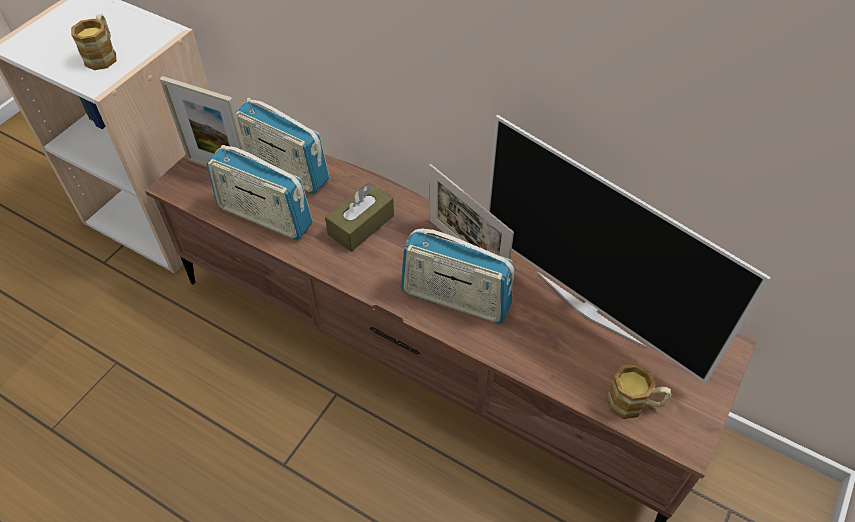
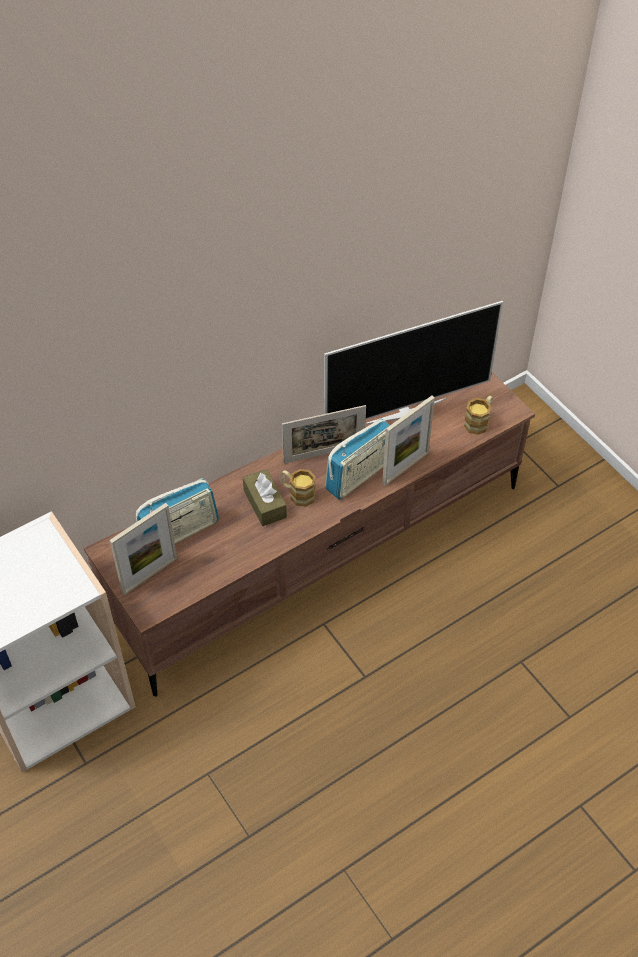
camera: 65 degrees left, 0 degrees up
mug [71,14,117,70] -> mug moved to [281,469,316,507]
radio [207,145,313,240] -> none
none -> picture frame [382,396,435,486]

